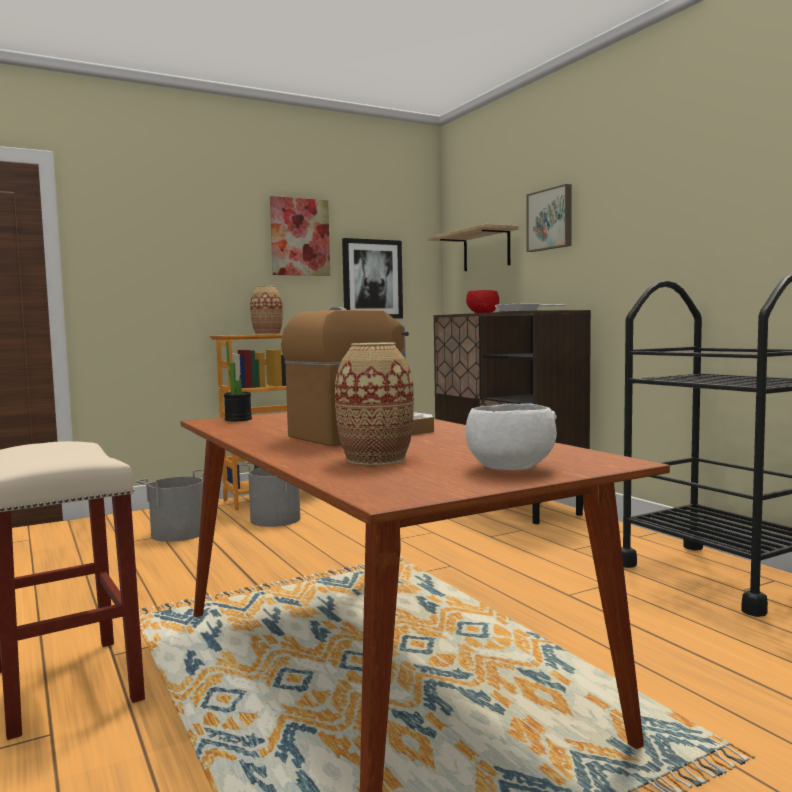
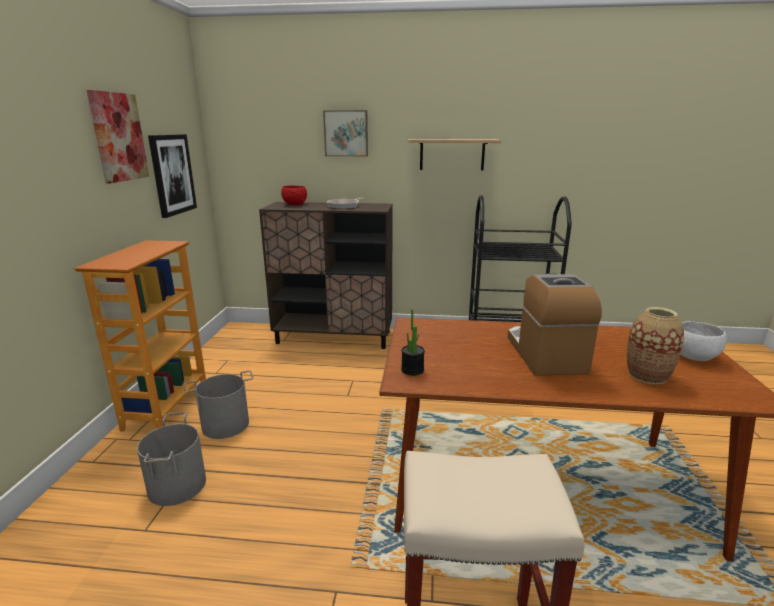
camera: 55 degrees left, 15 degrees up
vase [250,286,283,335] -> none
shelf [427,224,519,271] -> shelf moved to [407,139,501,170]

